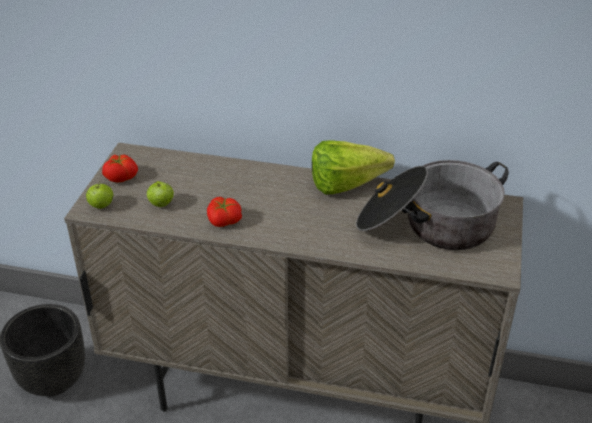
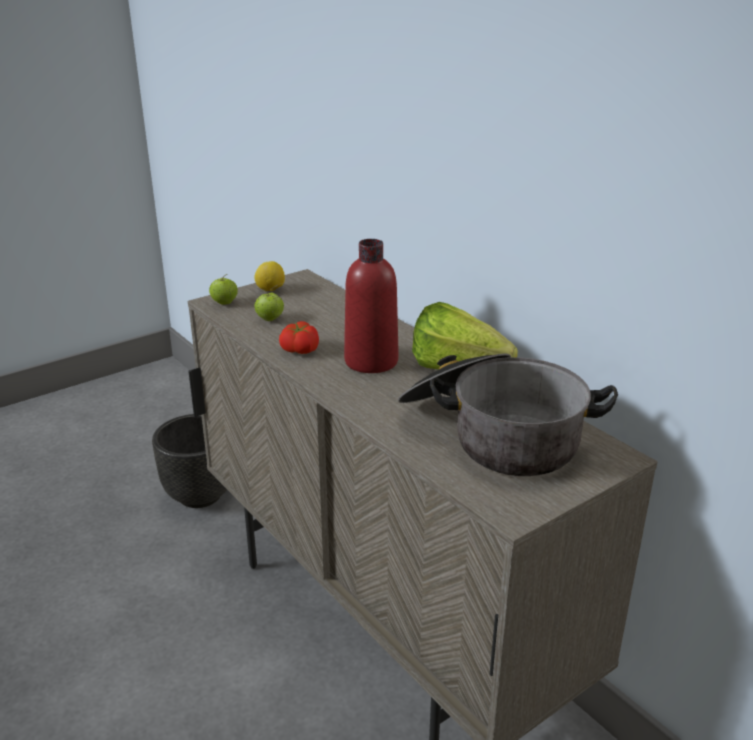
camera: 40 degrees right, 10 degrees down
tomato [102,155,138,183] -> lemon [255,261,285,291]
none -> red bottle [344,239,399,373]

